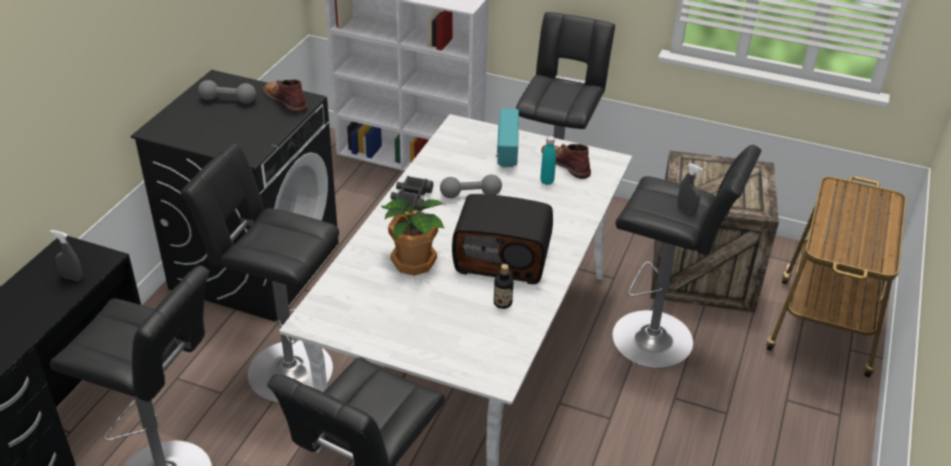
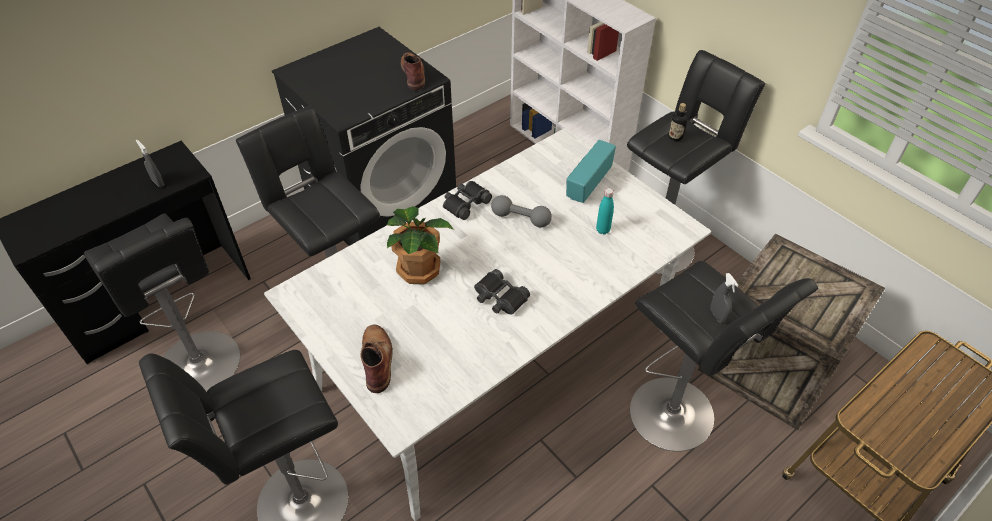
camera: 30 degrees right, 10 degrees up
grey dumbbell [198,80,256,104] -> none
radio [452,194,553,284] -> black binoculars [474,269,530,314]
bottle [494,264,514,309] -> bottle moved to [668,103,688,141]
brown boot [541,144,591,179] -> brown boot moved to [360,324,393,393]

